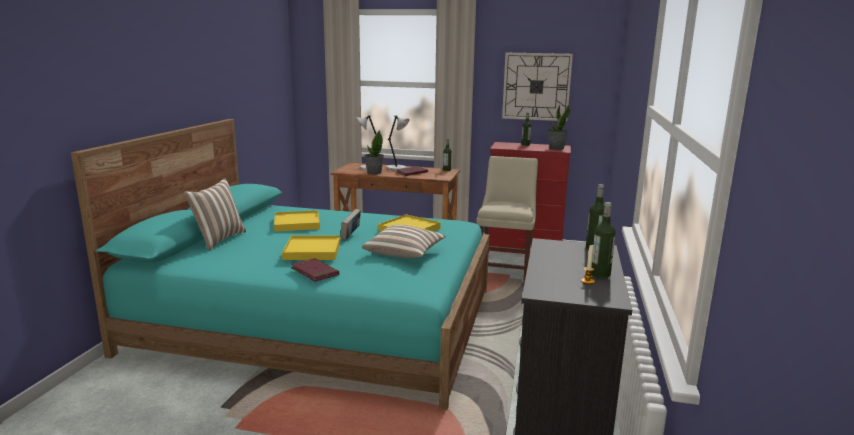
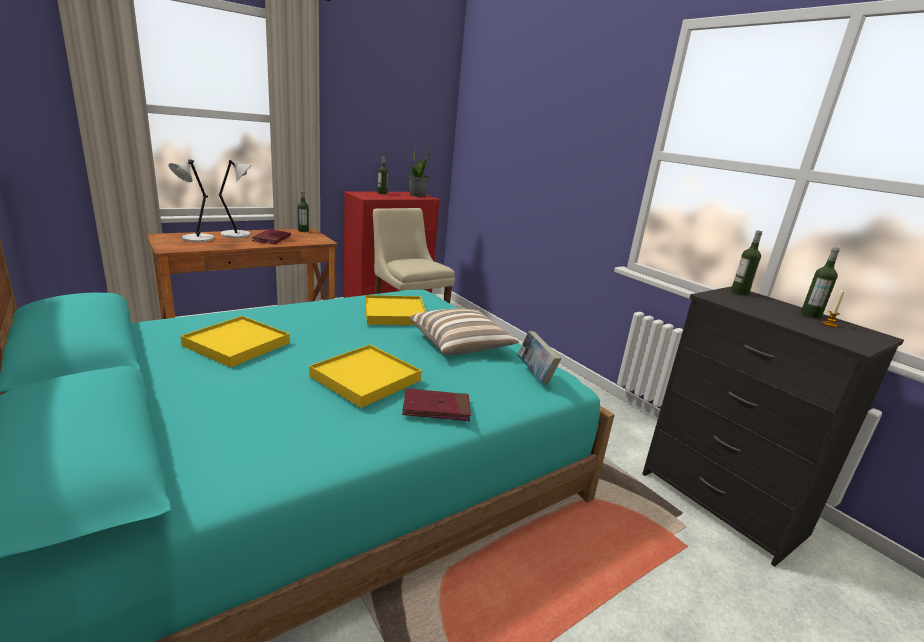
camera: 50 degrees left, 5 degrees up
pillow [184,178,246,250] -> none
book [341,209,361,240] -> book moved to [518,331,561,384]
potted plant [364,130,384,174] -> none
wall clock [502,53,573,121] -> none

